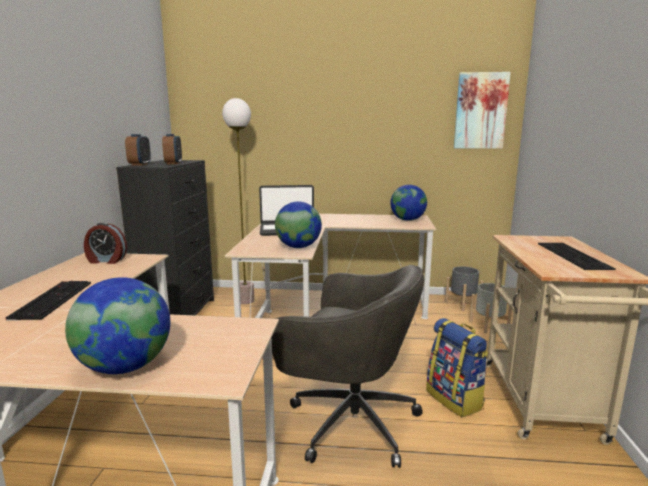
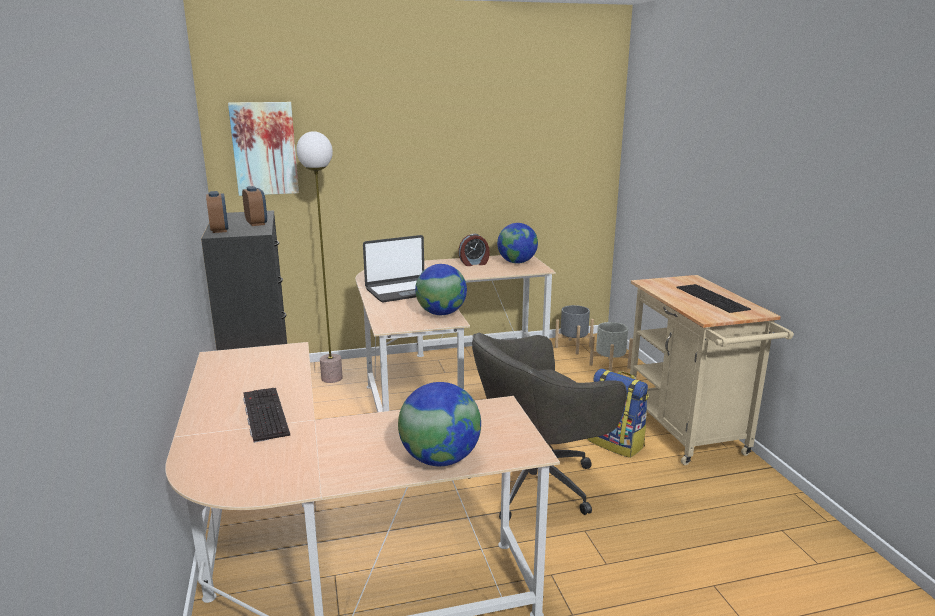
camera: 20 degrees left, 5 degrees up
alarm clock [84,223,127,264] -> alarm clock moved to [458,234,490,266]
grey office chair [272,265,424,468] -> grey office chair turned 150 degrees clockwise [468,333,627,520]
picture [454,72,511,149] -> picture moved to [228,102,299,196]

